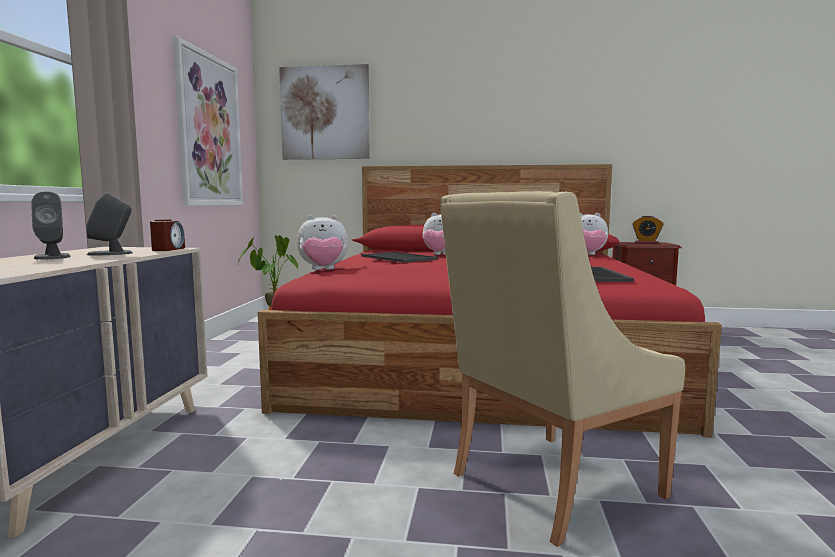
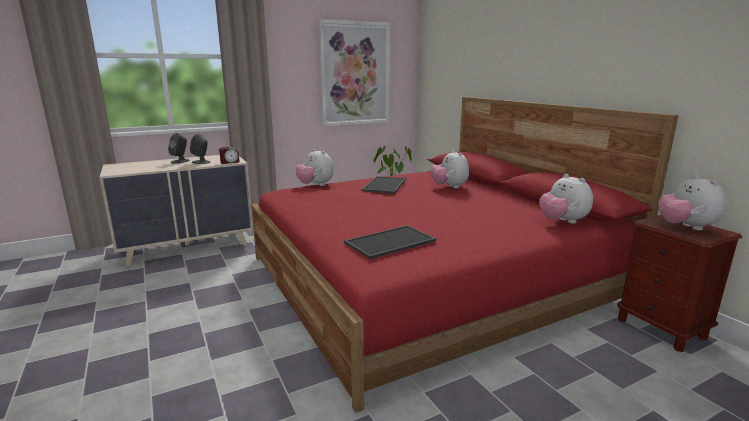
camera: 55 degrees right, 10 degrees up
picture [279,64,370,160] -> none
beige armchair [440,191,685,547] -> none
alarm clock [632,215,664,244] -> plush toy [658,175,726,231]

